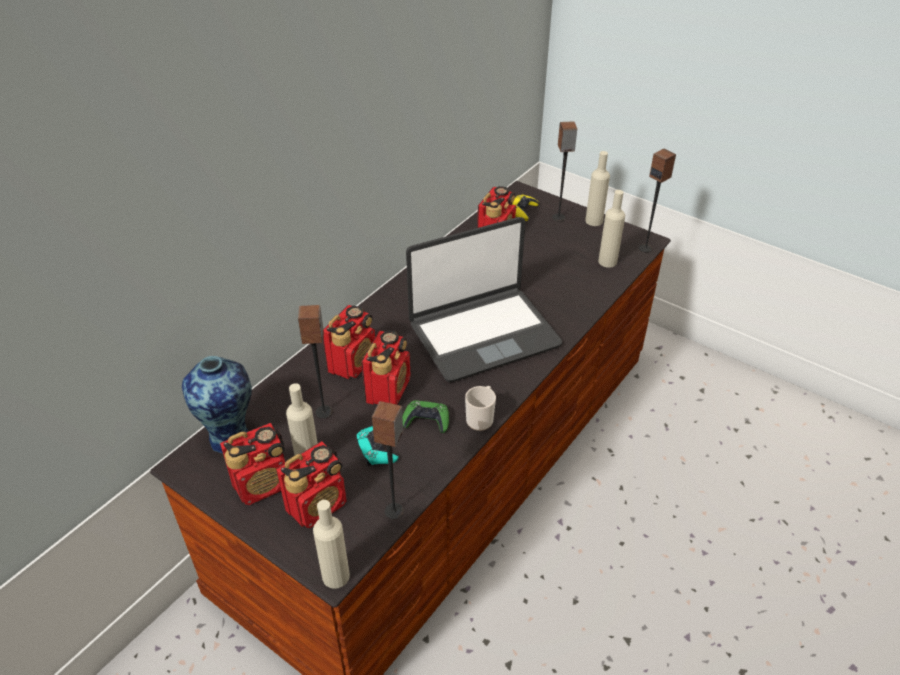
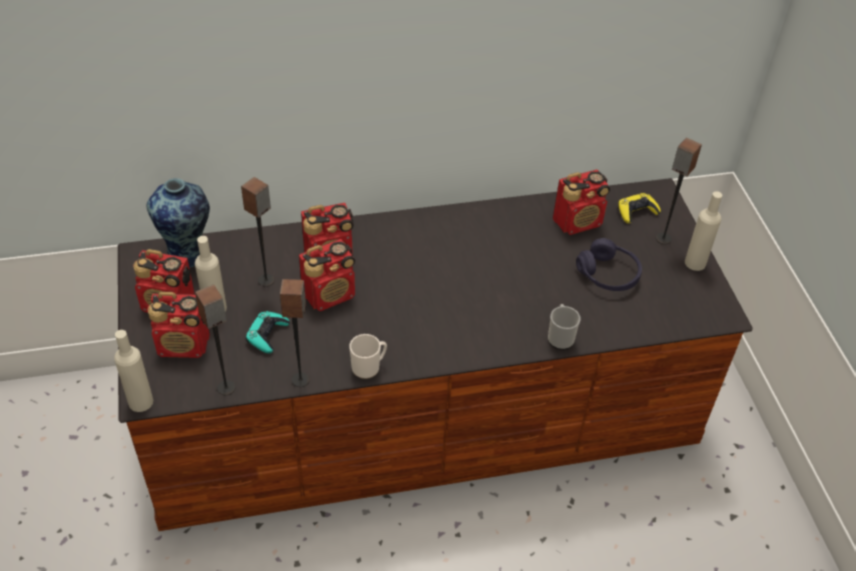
camera: 40 degrees right, 5 degrees up
green game controller [402,400,449,433] -> none
laptop [406,217,562,382] -> none
beige bottle [598,190,625,268] -> none
speaker [639,149,676,253] -> speaker moved to [280,279,310,387]
none -> mug [548,304,581,350]
none -> purple headphones [576,238,642,291]

